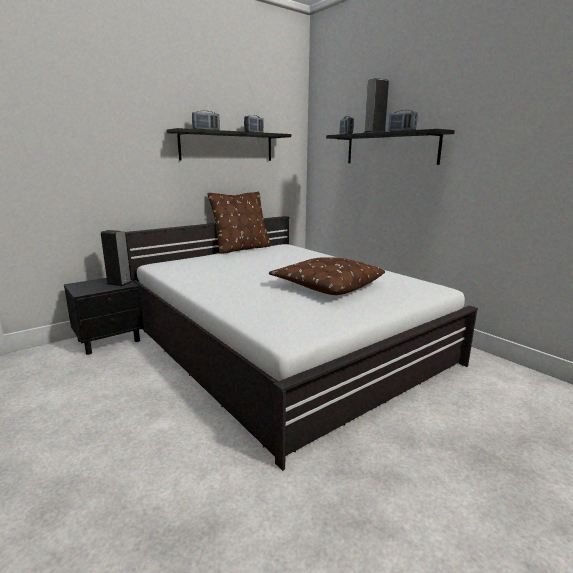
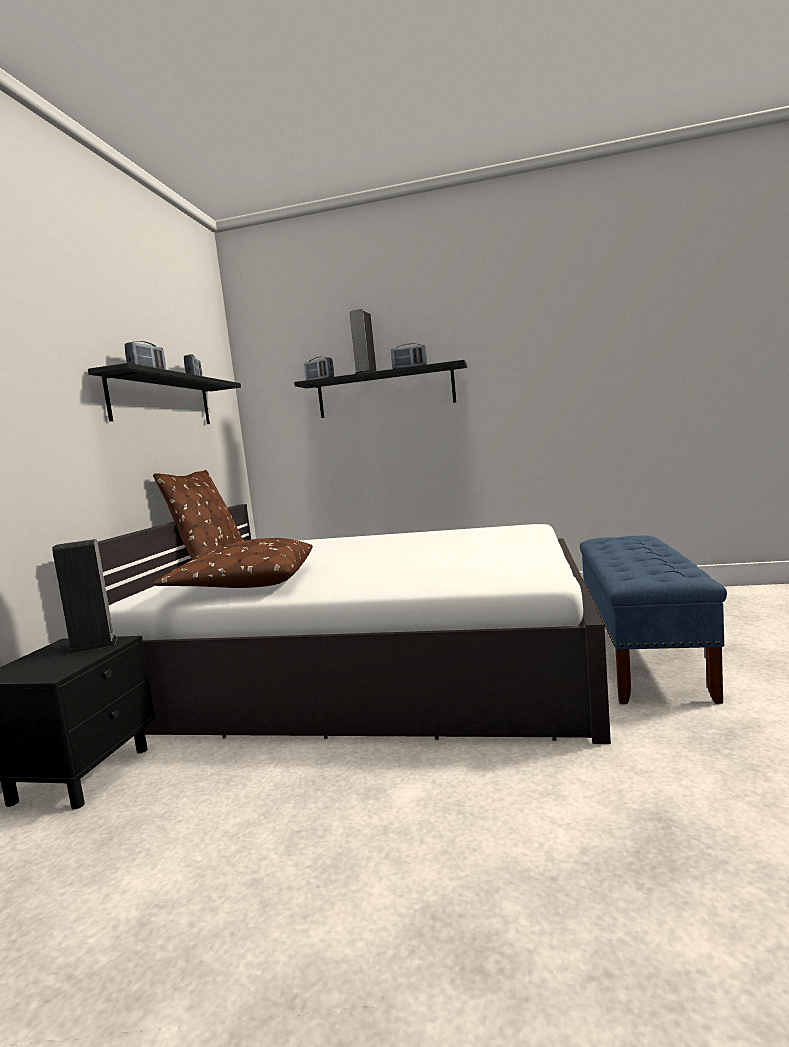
camera: 40 degrees left, 10 degrees down
brown pillow [269,257,385,295] -> brown pillow moved to [153,538,313,588]
none -> blue bench [580,535,727,704]

